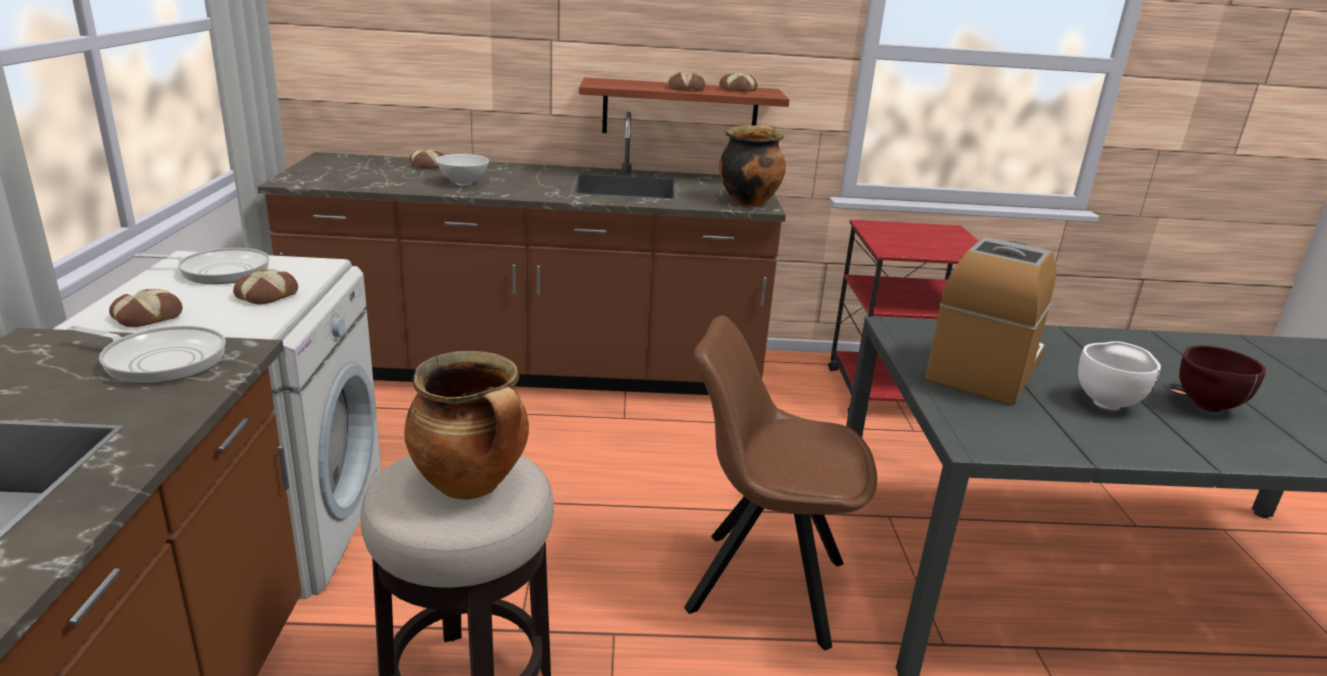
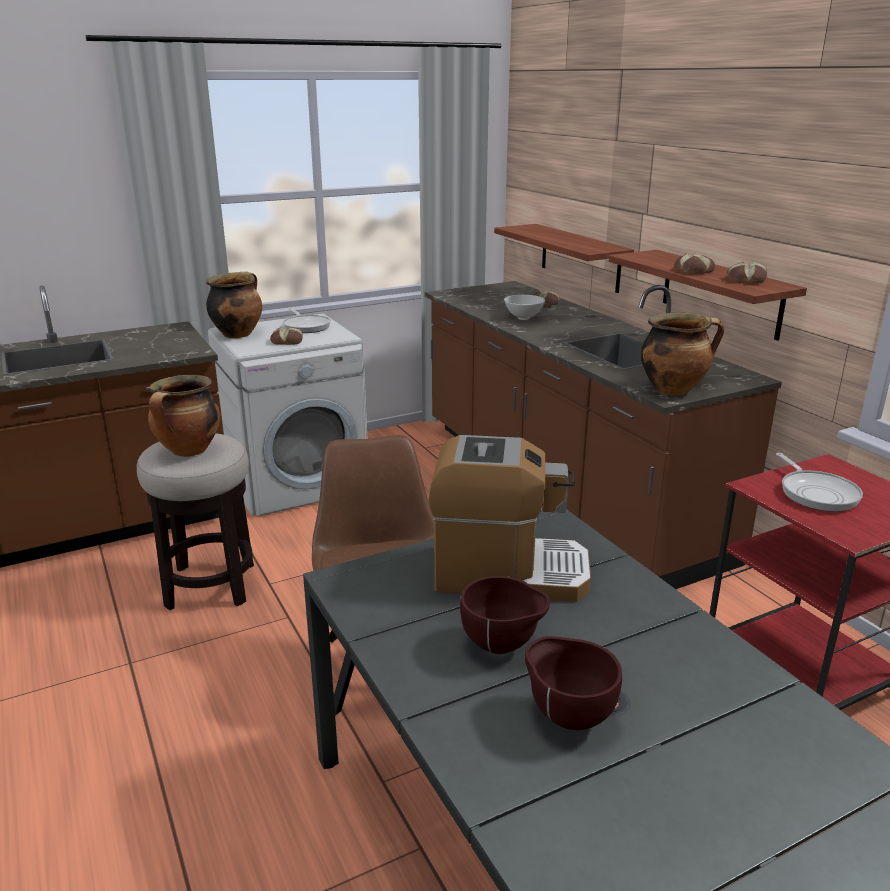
camera: 65 degrees right, 0 degrees up
frying pan [67,325,226,384] -> frying pan moved to [776,453,863,512]
bread [109,289,182,327] -> cooking pot [206,271,262,338]
white bowl [1078,341,1161,410] -> brown bowl [460,576,550,654]
none -> shelf [494,224,634,293]

